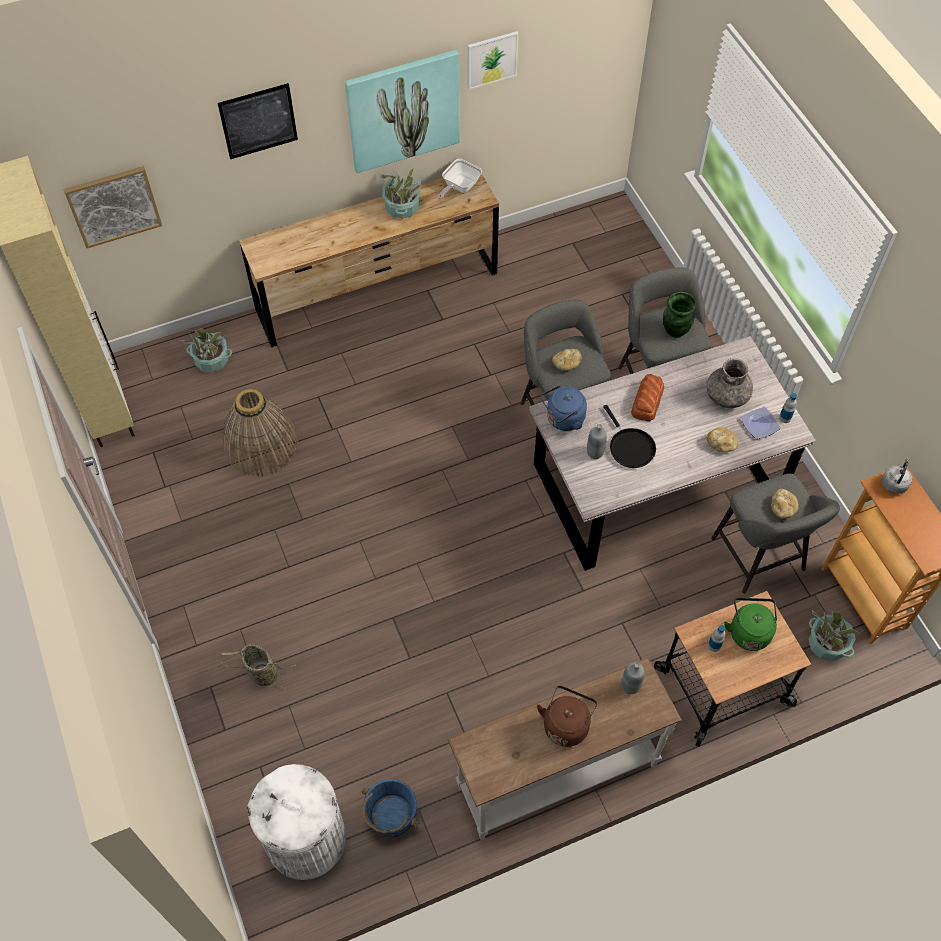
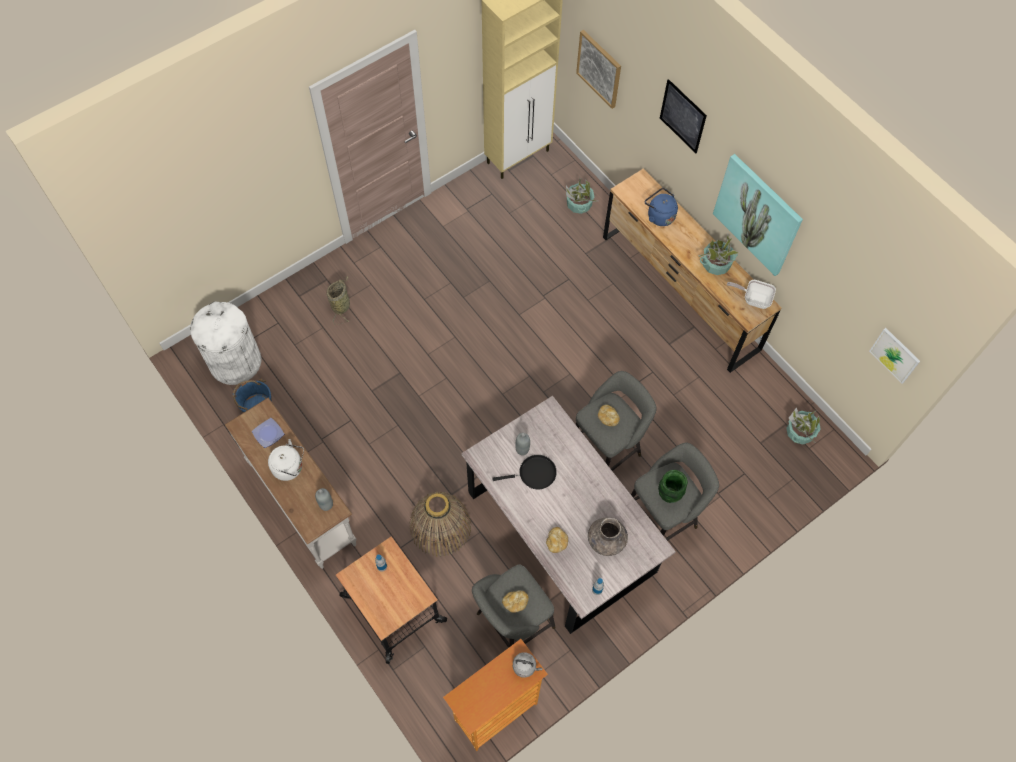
camera: 75 degrees right, 5 degrees up
basket [223,389,299,477] -> basket moved to [409,492,472,557]
picture [468,31,519,90] -> picture moved to [869,328,920,384]
brown kettle [537,686,597,747] -> white kettle [268,439,304,481]
blue kettle [541,385,587,431] -> blue kettle moved to [645,188,678,226]
black frying pan [603,405,656,468] -> black frying pan turned 150 degrees counterclockwise [492,455,557,489]
bread [631,374,664,422] -> none
green kettle [724,598,777,651] -> none
plate [740,407,781,439] -> plate moved to [252,418,284,448]
potted plant [808,610,864,661] -> potted plant moved to [787,407,821,444]

